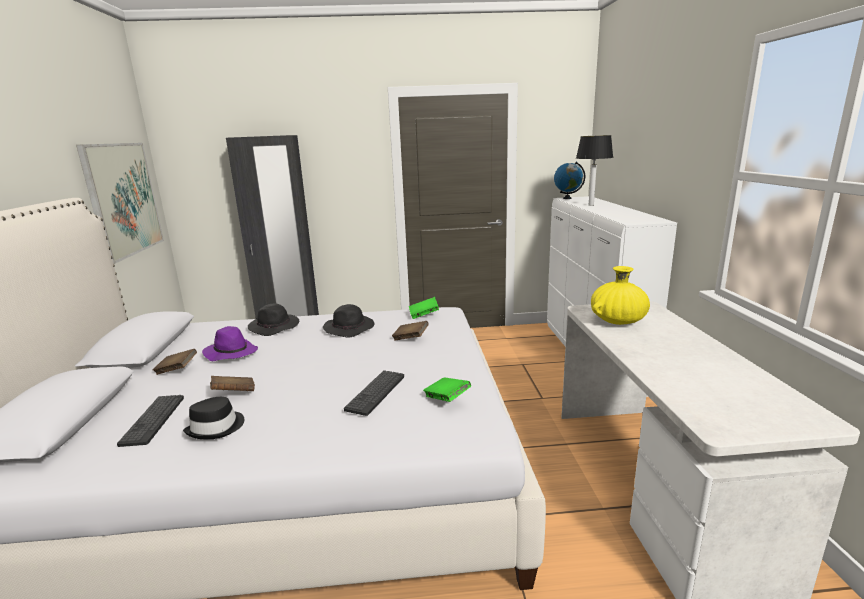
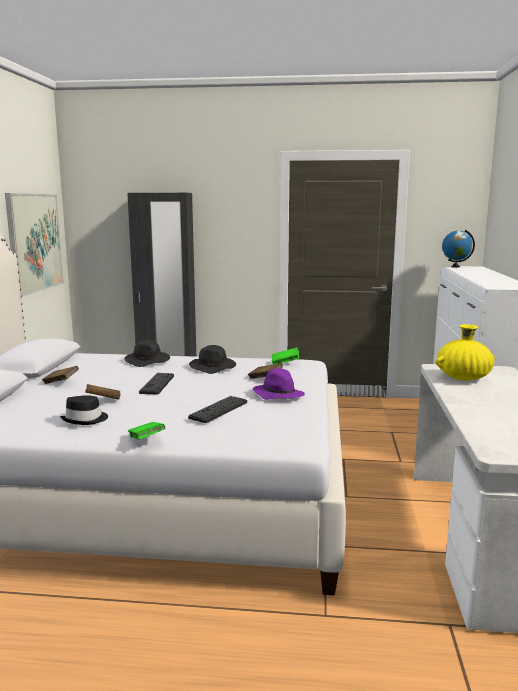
camera: 10 degrees right, 5 degrees down
keyboard [117,395,184,447] -> keyboard moved to [139,373,174,394]
purple hat [202,326,258,361] -> purple hat moved to [253,368,305,400]
green book [423,377,471,402] -> green book moved to [128,422,165,440]
table lamp [576,135,613,206] -> none

